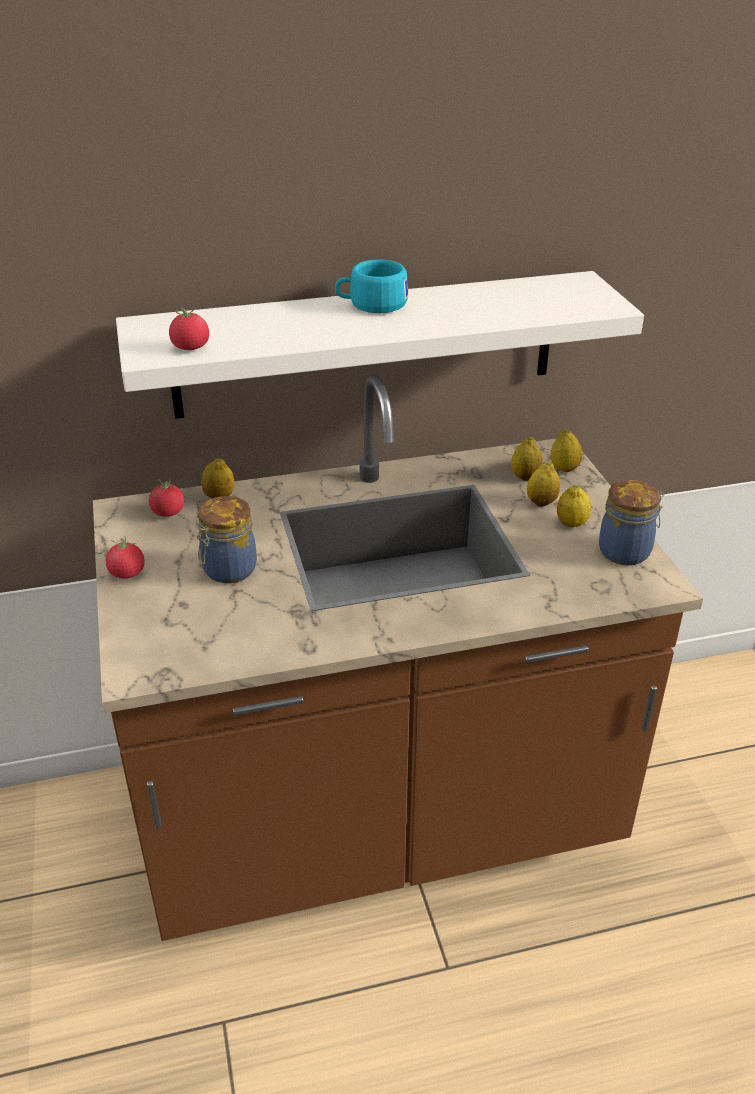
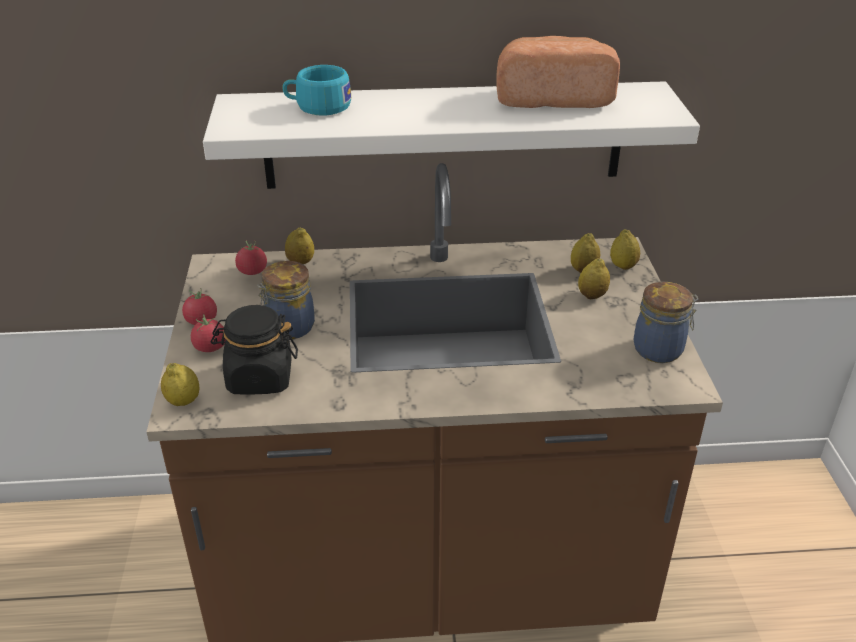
camera: 10 degrees right, 0 degrees up
tomato [169,307,209,350] -> tomato moved to [191,314,226,352]
turquoise cup [335,259,408,313] -> turquoise cup moved to [282,65,351,116]
lemon [557,485,591,527] -> lemon moved to [161,363,199,406]
none -> black jar [211,305,298,395]
none -> bread [496,36,620,108]

